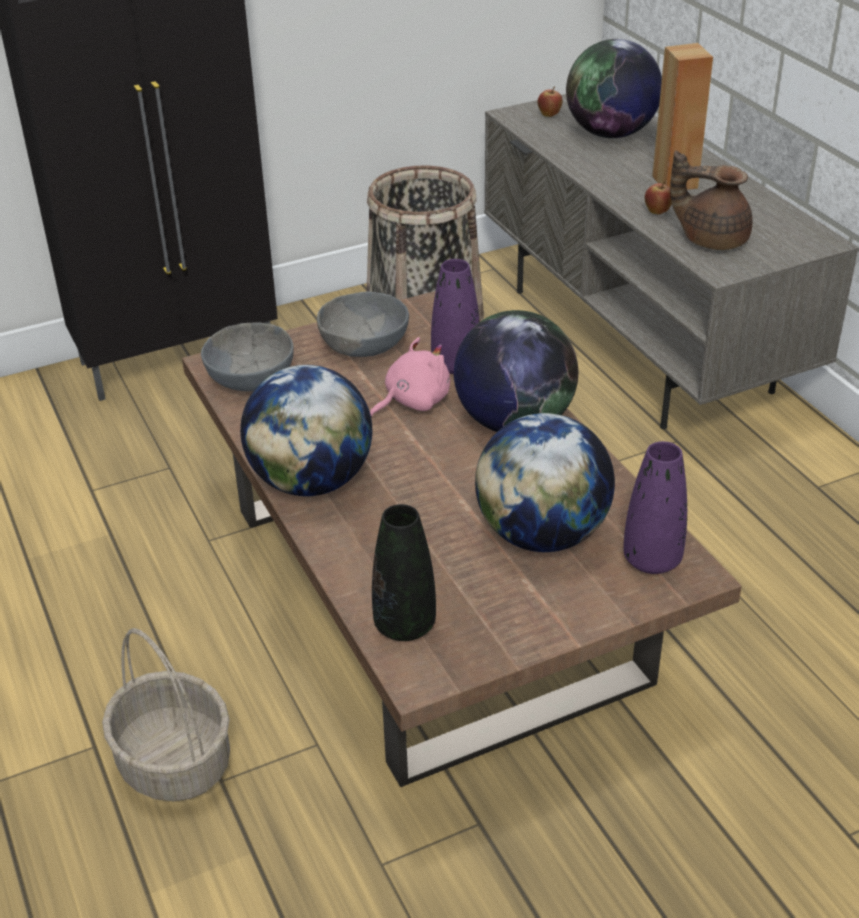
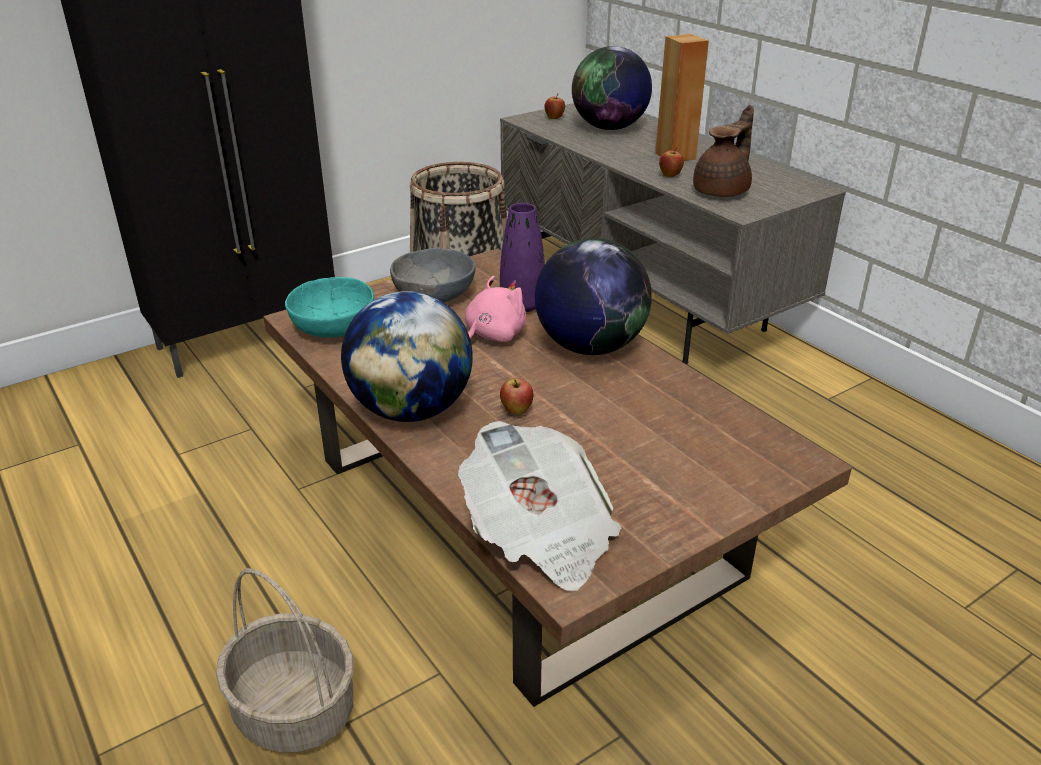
camera: 10 degrees left, 5 degrees down
grey bowl [201,322,294,391] -> turquoise bowl [285,277,374,337]
black vase [372,504,436,641] -> newspaper [458,421,621,591]
globe [475,413,615,552] -> none
purple vase [623,441,687,574] -> none
brown teapot [670,150,752,250] -> brown teapot turned 120 degrees clockwise [693,105,754,197]
none -> apple [500,378,533,415]

